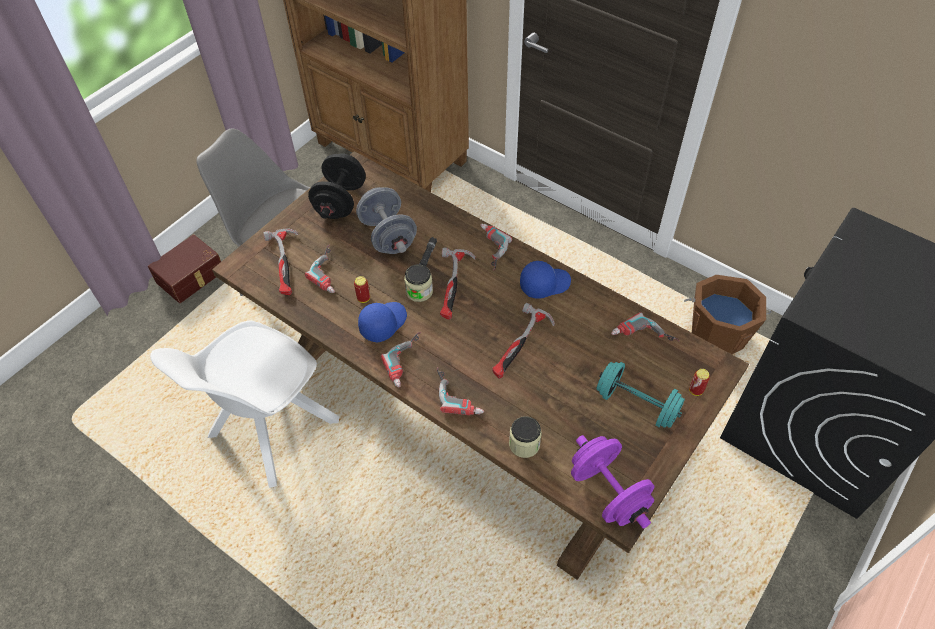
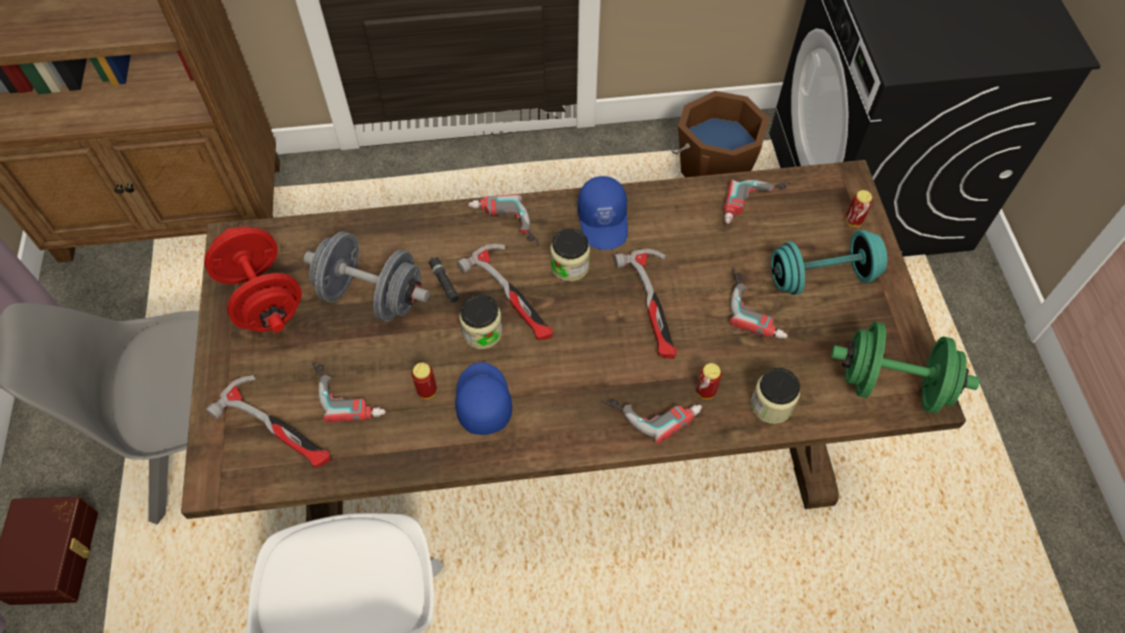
camera: 45 degrees left, 5 degrees up
black dumbbell [308,153,366,219] -> red dumbbell [204,227,302,332]
power drill [381,332,421,387] -> power drill moved to [729,267,788,339]
blue cap [520,261,571,299] -> blue cap turned 150 degrees clockwise [578,176,628,250]
purple dumbbell [571,435,654,529] -> green dumbbell [831,322,980,414]
none -> jar [550,228,590,281]
none -> can [696,363,722,399]

